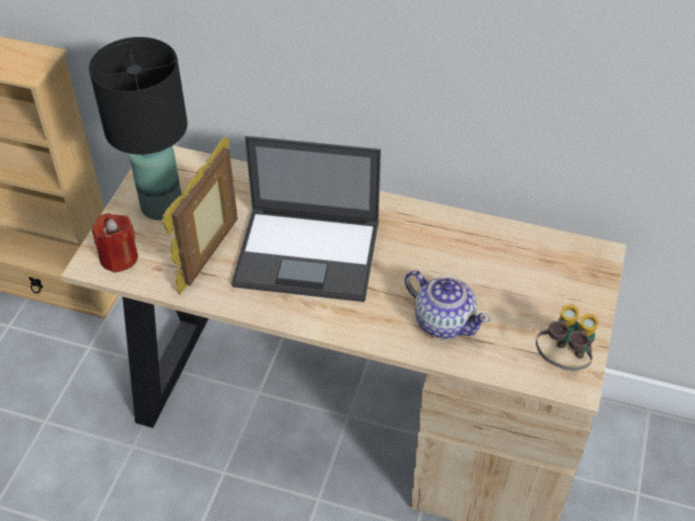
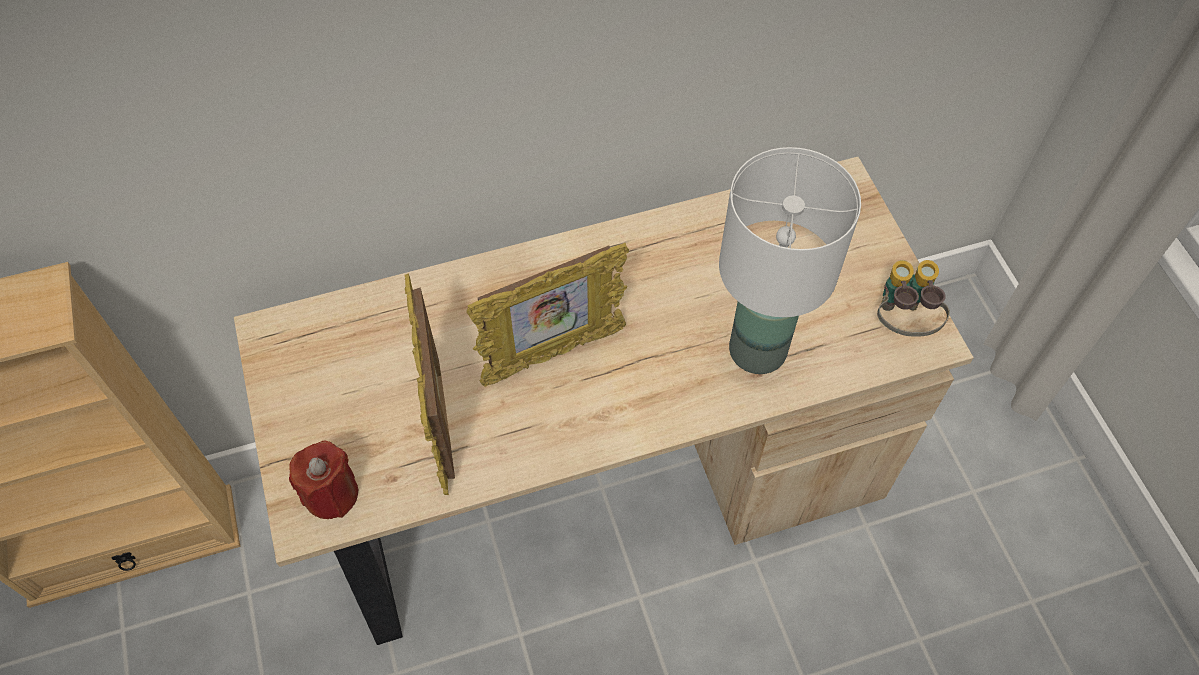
camera: 35 degrees left, 10 degrees up
black table lamp [89,37,188,220] -> none
laptop [231,136,381,302] -> picture frame [466,243,629,387]
teapot [405,270,490,339] -> white table lamp [719,147,861,374]

